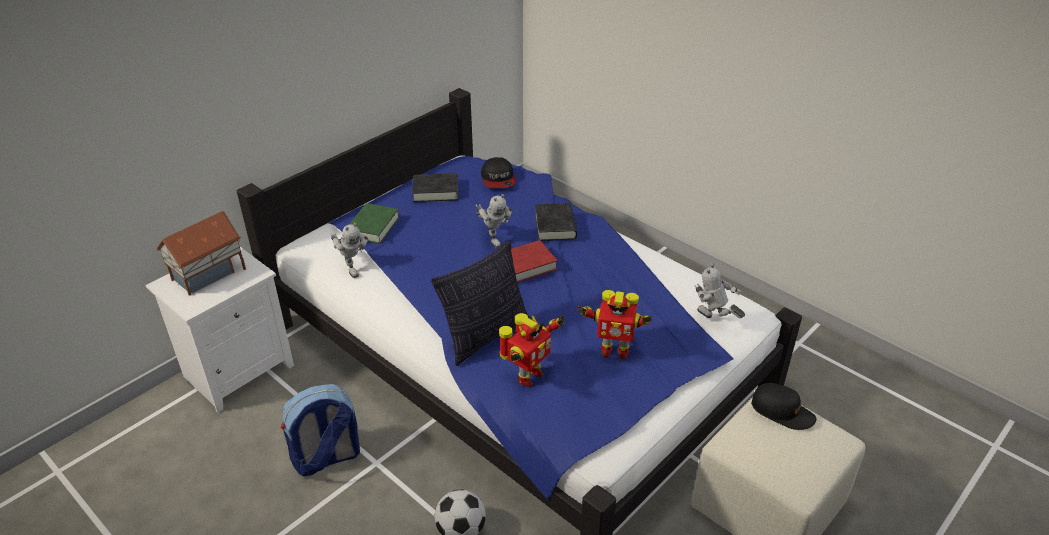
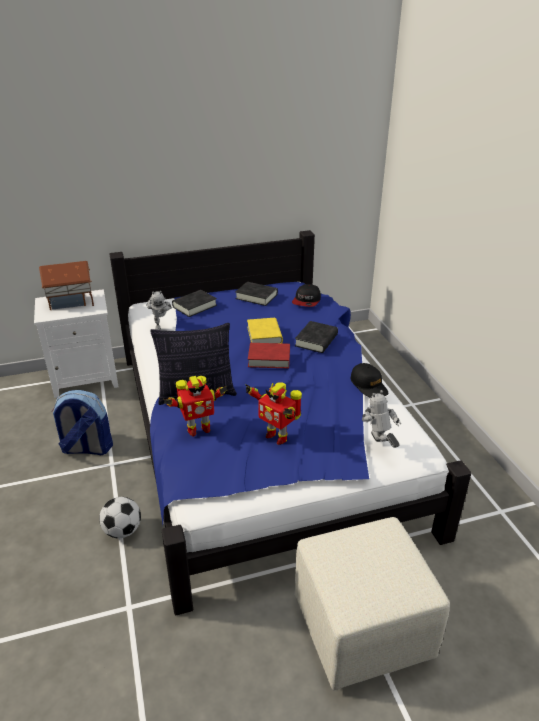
camera: 30 degrees right, 5 degrees down
green book [349,203,400,244] -> black book [172,290,217,317]
toy robot [476,194,512,248] -> yellow book [247,318,283,343]
black cap [751,383,817,430] -> black cap moved to [350,363,389,398]

